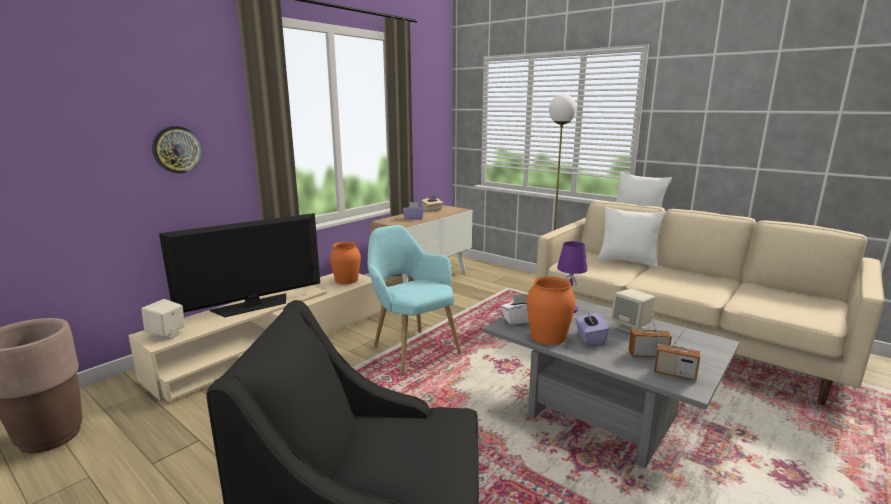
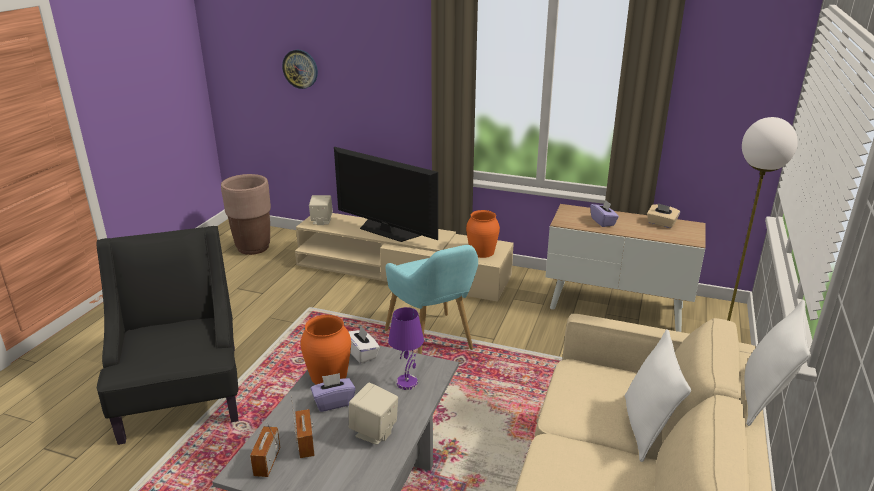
camera: 70 degrees right, 10 degrees up
wall clock [152,126,202,174] -> wall clock moved to [282,50,318,89]
turquoise armchair [368,225,461,375] -> turquoise armchair turned 120 degrees clockwise [385,245,478,354]

